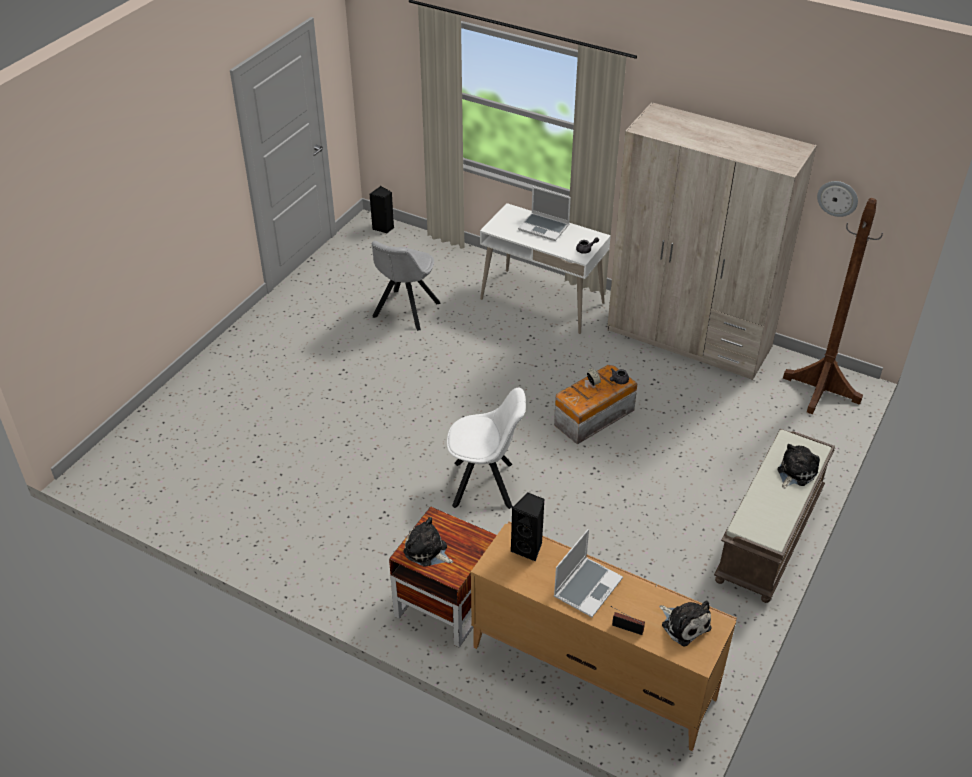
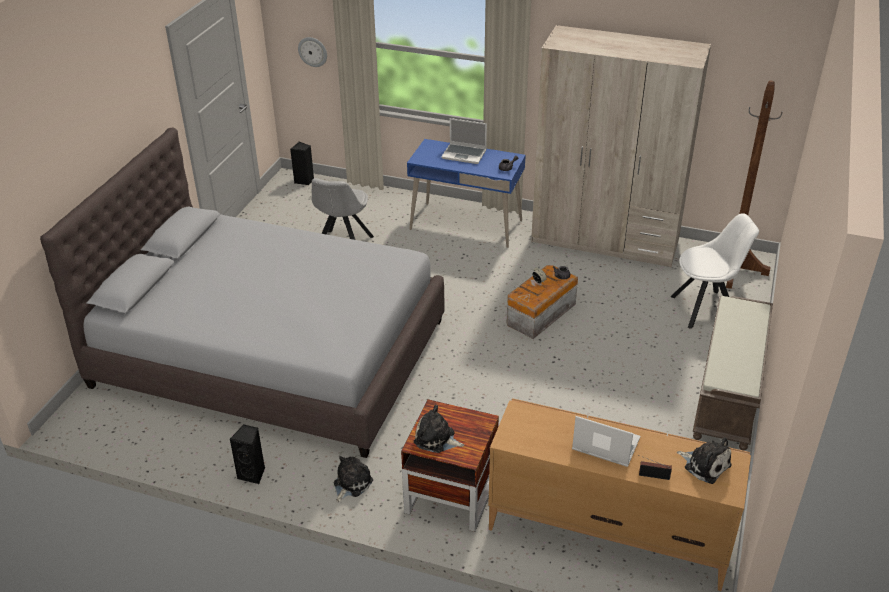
camera: 10 degrees left, 5 degrees down
white chair [447,388,526,509] -> white chair moved to [670,213,759,329]
white desk [480,203,611,334] -> blue desk [407,139,526,248]
black speaker [511,493,545,561] -> black speaker moved to [229,425,265,485]
laptop [554,529,623,617] -> laptop turned 90 degrees counterclockwise [572,416,640,467]
plush toy [777,444,820,489] -> plush toy moved to [334,456,373,502]
wall clock [817,181,858,217] -> wall clock moved to [298,37,327,67]
none -> grey bed [40,127,445,458]

